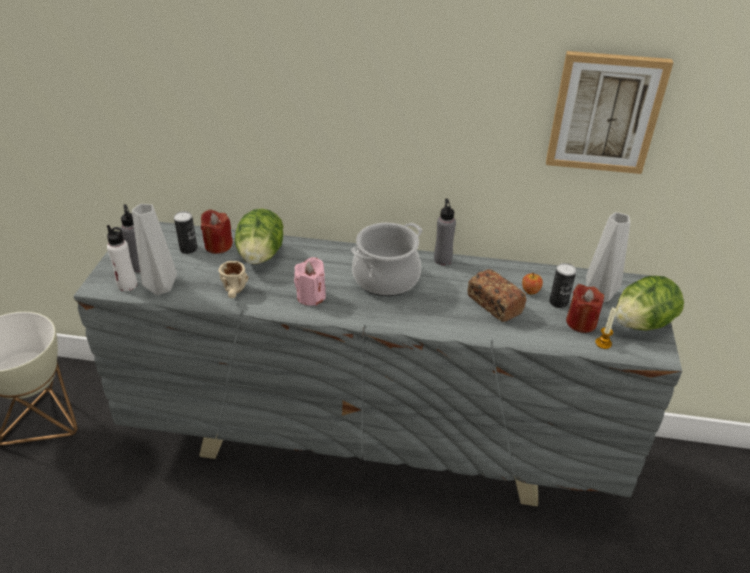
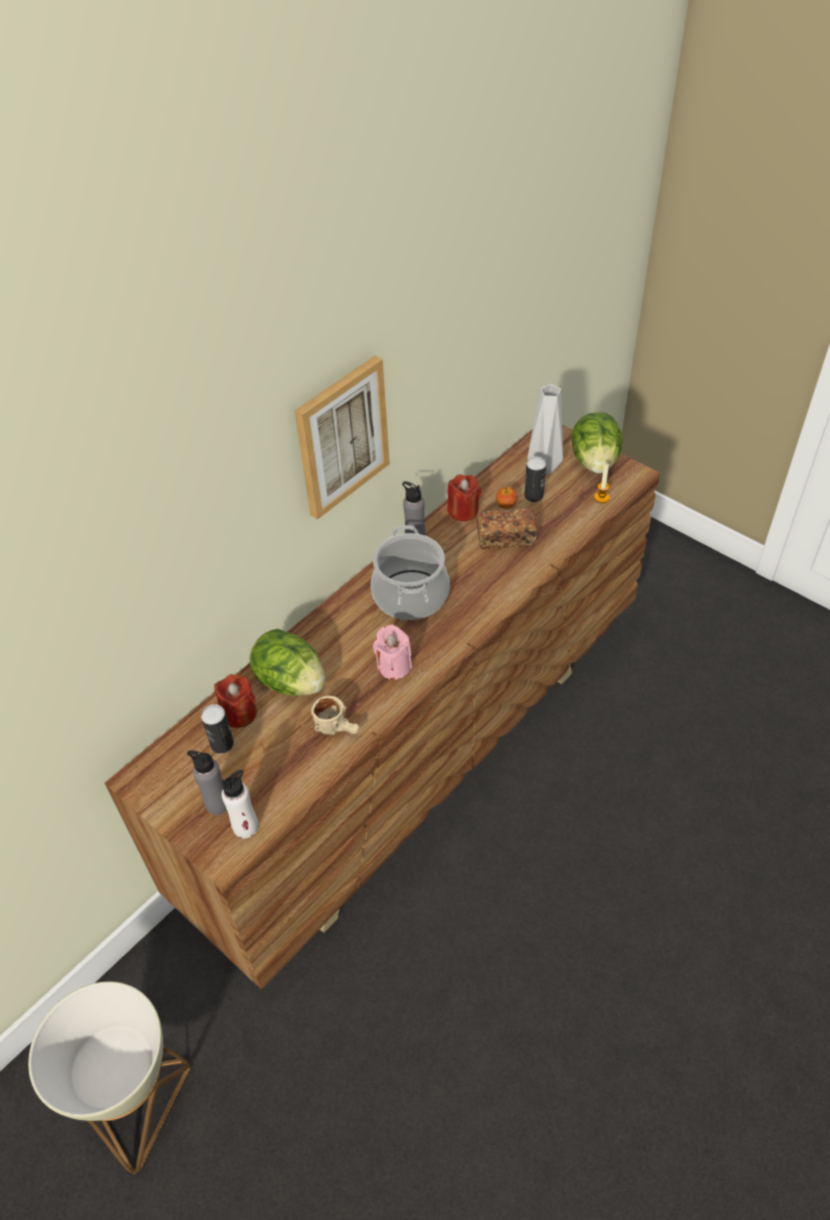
camera: 55 degrees left, 10 degrees up
grey cabinet [74,222,682,506] -> brown cabinet [105,424,660,990]
grey vase [132,204,177,295] -> none
picture [546,51,673,174] -> picture moved to [294,356,390,520]
red candle [566,284,604,333] -> red candle moved to [447,474,481,521]

